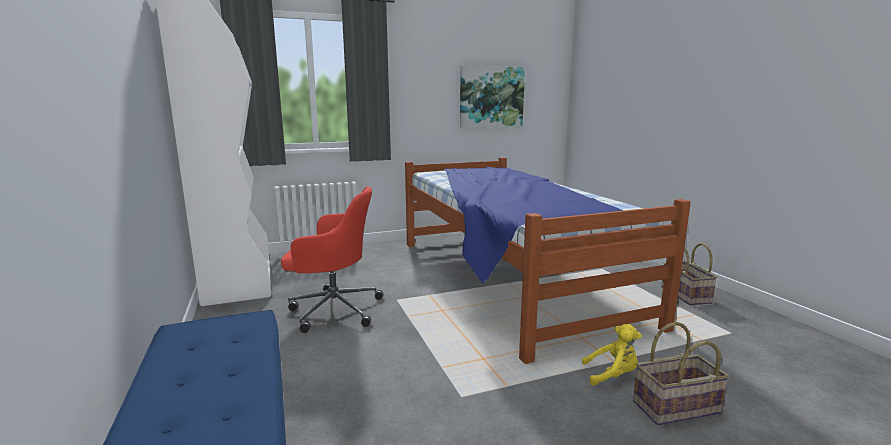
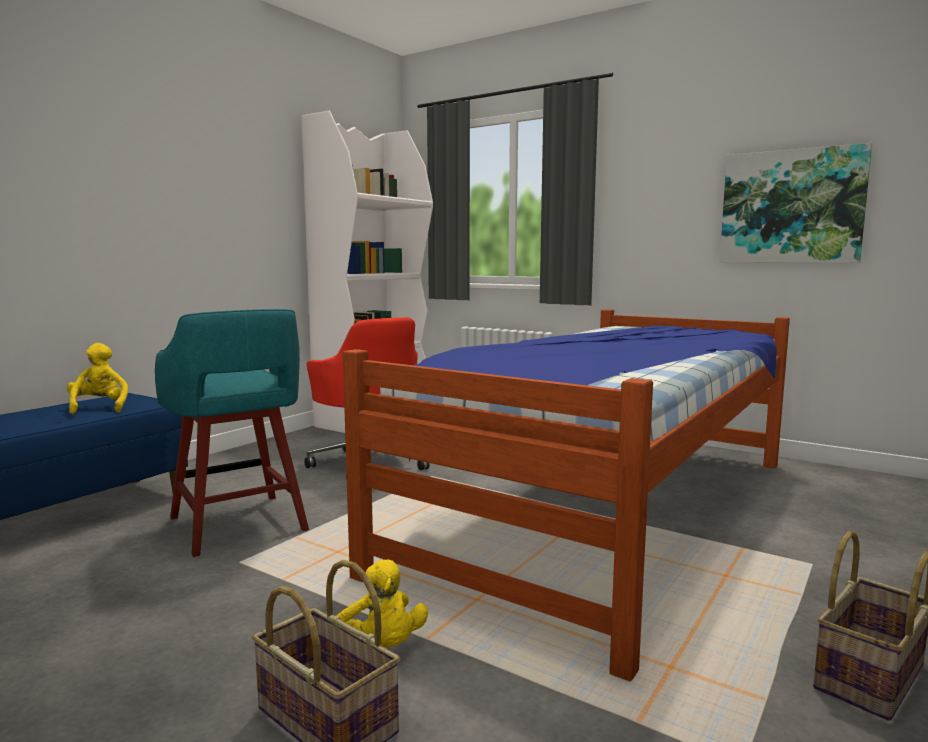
camera: 55 degrees right, 5 degrees down
none -> yellow plush toy [67,343,128,414]
none -> turquoise stool [155,309,309,557]

